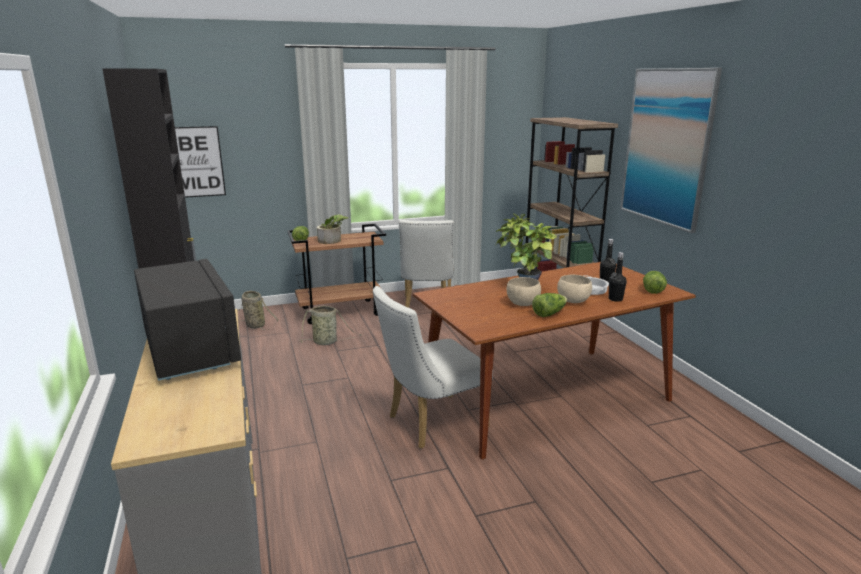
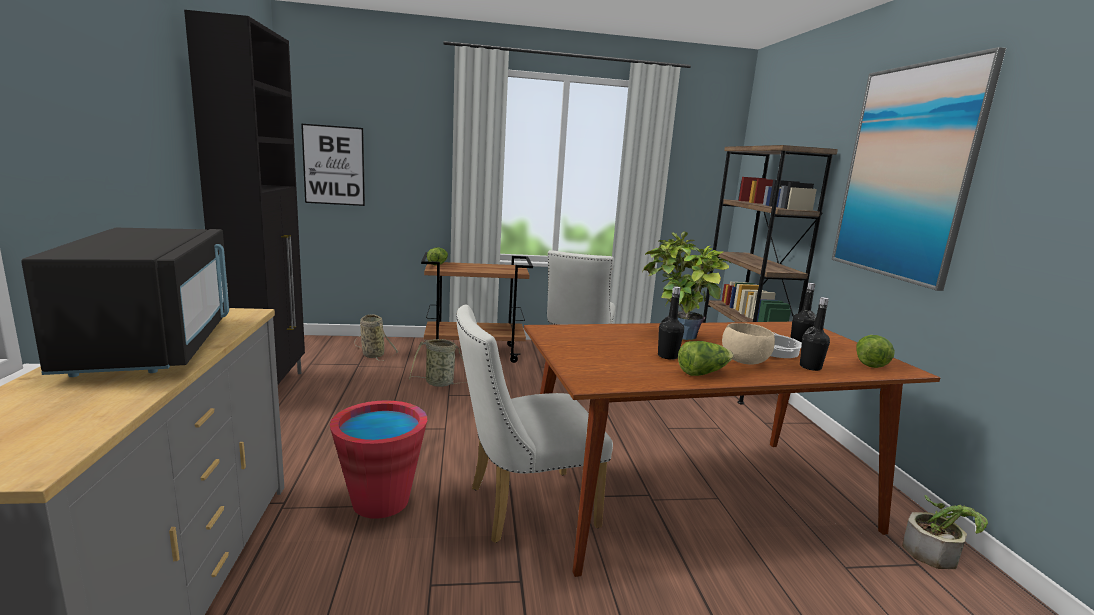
camera: 10 degrees right, 5 degrees down
potted plant [317,214,349,244] -> potted plant moved to [902,495,988,569]
beige bowl [507,277,541,306] -> black bottle [658,286,684,360]
none -> red bucket [330,400,427,519]

